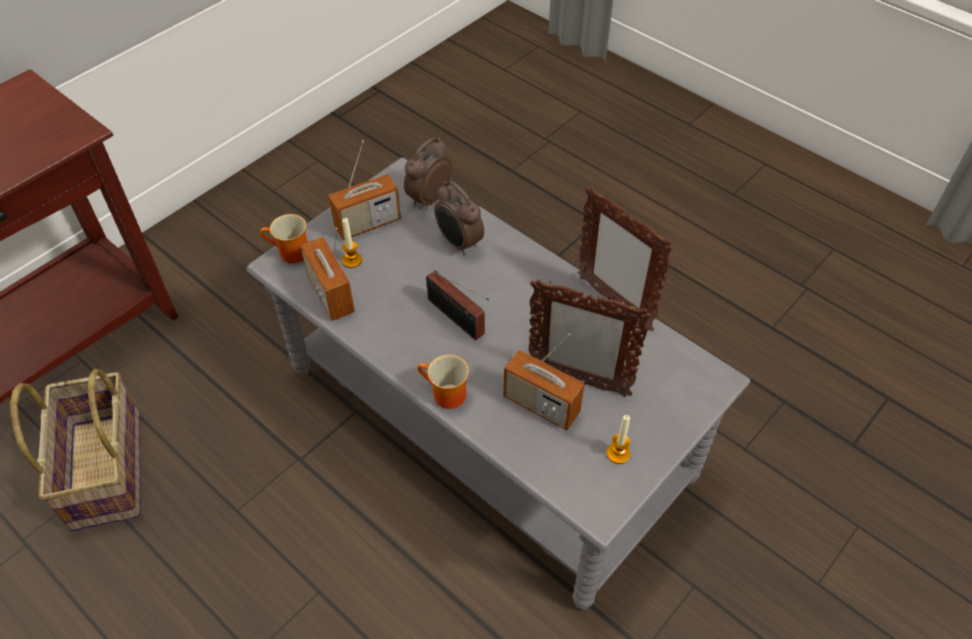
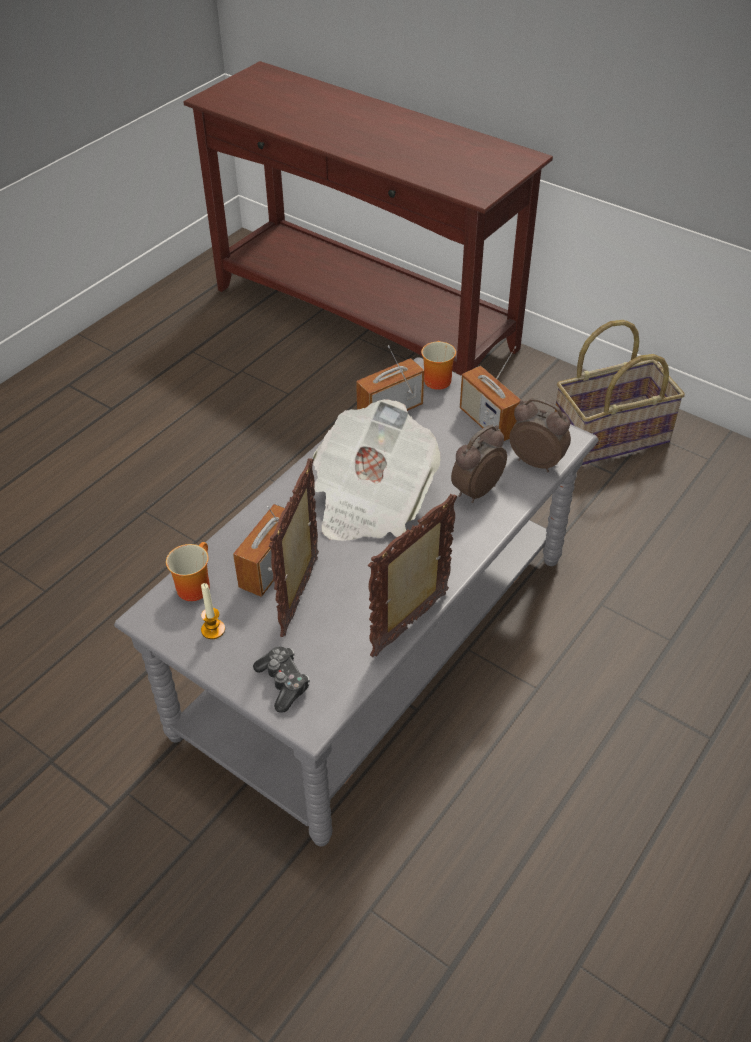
camera: 85 degrees right, 5 degrees down
basket [10,369,141,531] -> basket moved to [555,320,685,465]
candle [342,218,362,268] -> none
mug [417,355,469,409] -> mug moved to [166,542,210,601]
radio [426,270,489,340] -> newspaper [313,399,441,541]
none -> game controller [253,646,310,713]

